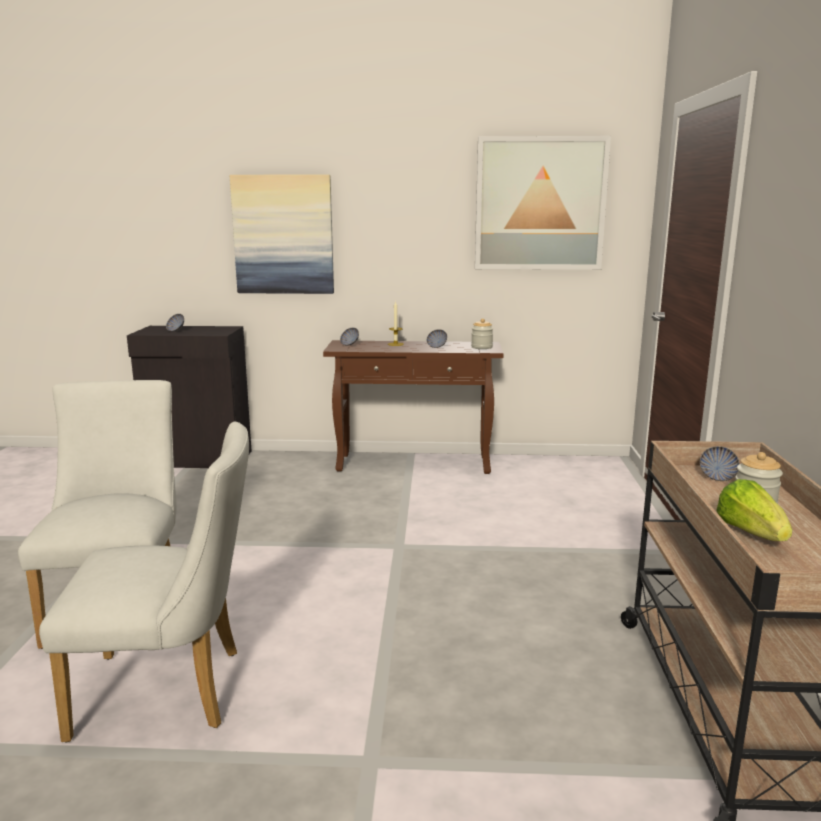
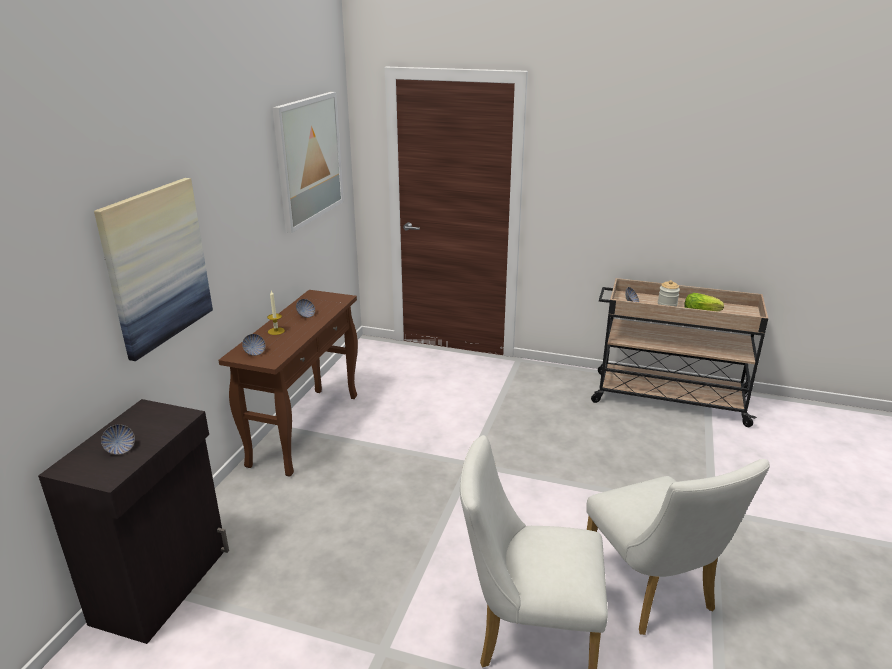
camera: 75 degrees left, 10 degrees up
white chair [39,422,249,743] -> white chair turned 150 degrees clockwise [586,459,770,635]
jar [471,319,493,349] -> none

